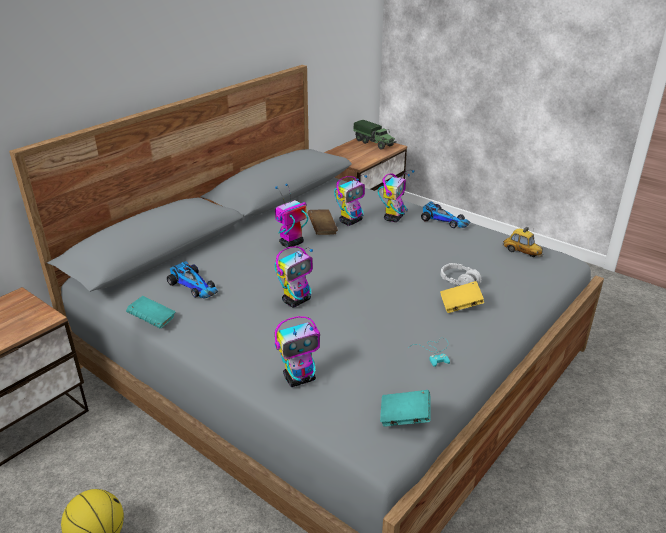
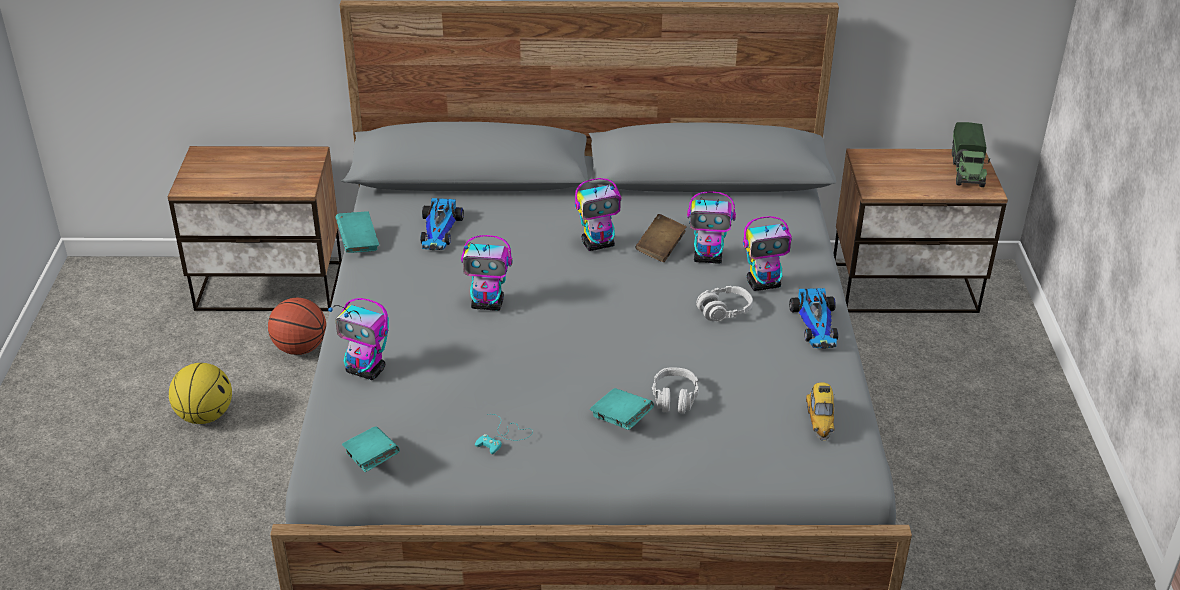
camera: 50 degrees right, 5 degrees up
toy robot [275,183,308,248] -> toy robot turned 150 degrees clockwise [575,178,621,251]
yellow book [440,281,484,313] -> turquoise book [590,388,654,430]
none -> basketball [268,298,326,355]
none -> grey headphones [696,286,753,322]

